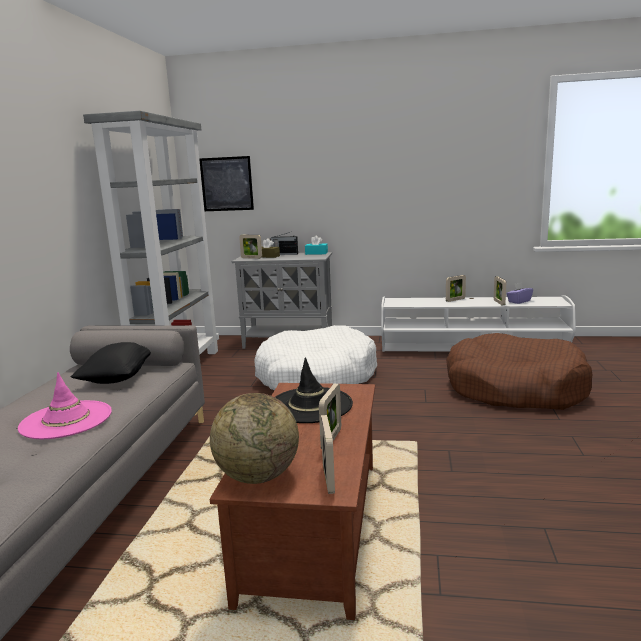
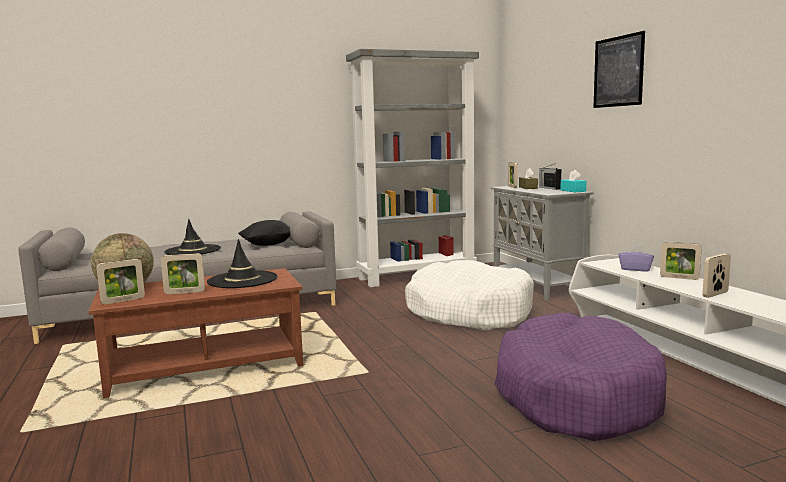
camera: 60 degrees right, 5 degrees down
pink hat [18,372,112,439] -> black hat [164,219,221,255]
picture [199,156,254,211] -> picture moved to [593,31,645,108]
brown dog bed [446,333,592,410] -> purple dog bed [495,313,667,441]
purple tissue box [506,282,533,304] -> purple tissue box moved to [619,244,654,271]

